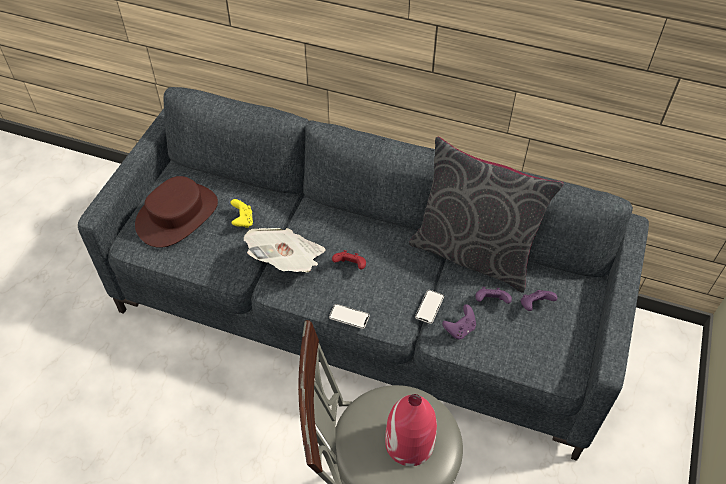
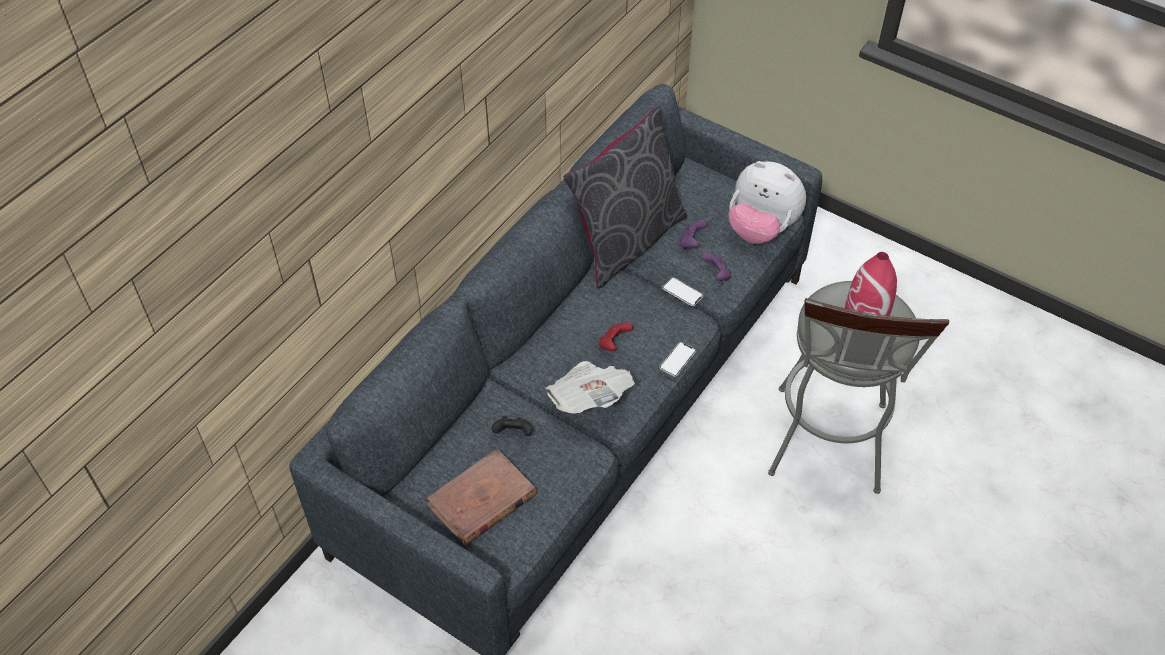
camera: 75 degrees left, 0 degrees up
brown hat [135,176,218,248] -> brown book [426,448,537,546]
yellow game controller [230,199,253,228] -> black game controller [492,416,533,436]
purple game controller [521,290,558,311] -> none
none -> plush toy [729,161,806,244]

